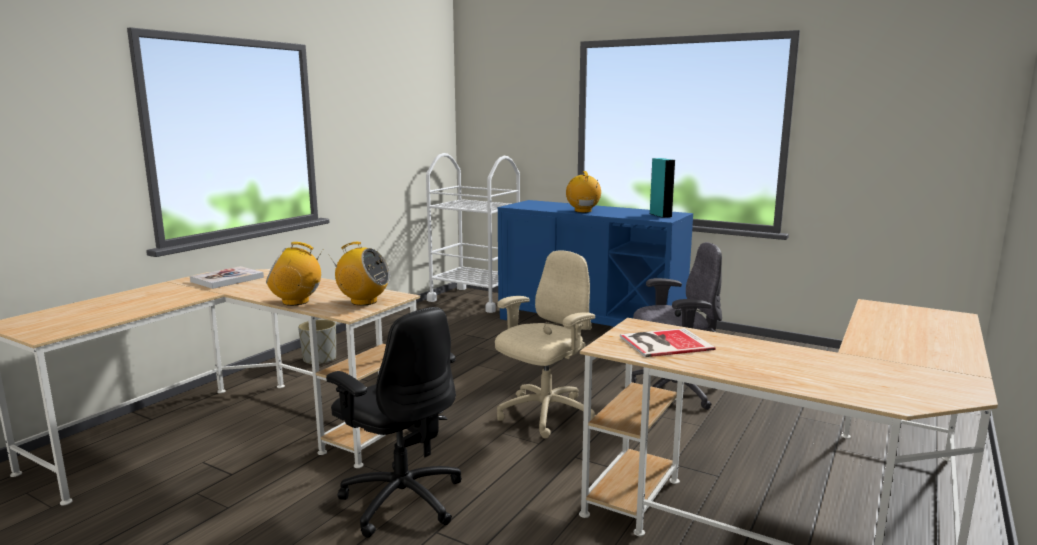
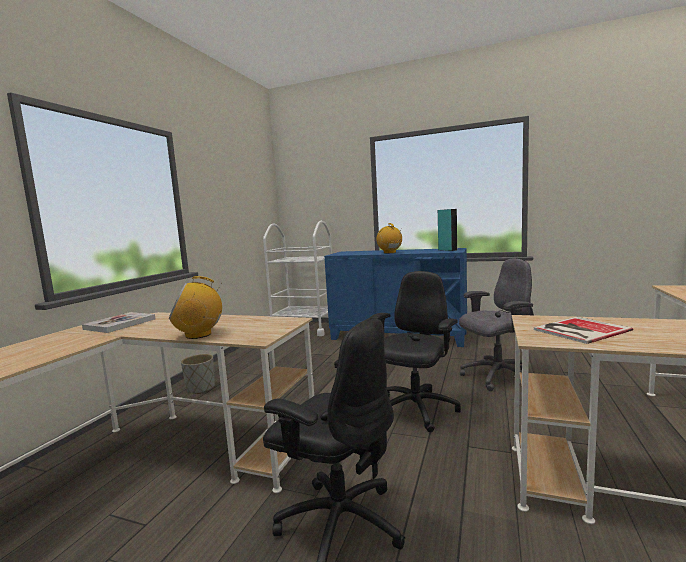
camera: 10 degrees left, 5 degrees down
radio [330,242,390,306] -> none
beige office chair [495,250,596,439] -> black office chair [370,271,461,432]

